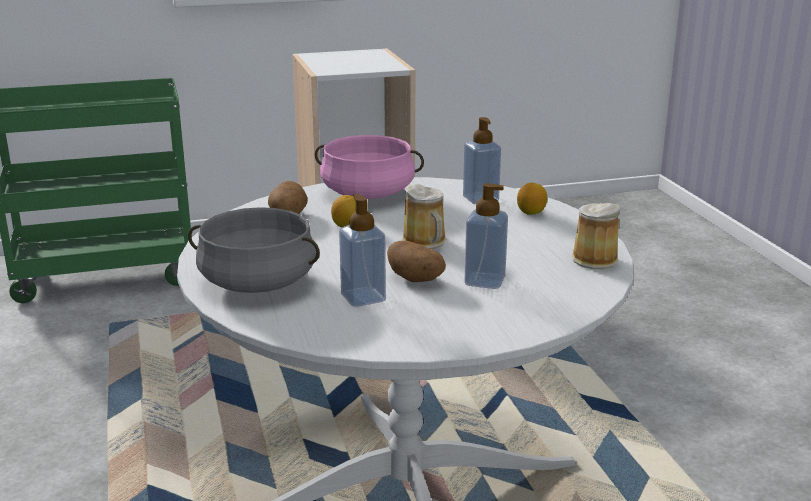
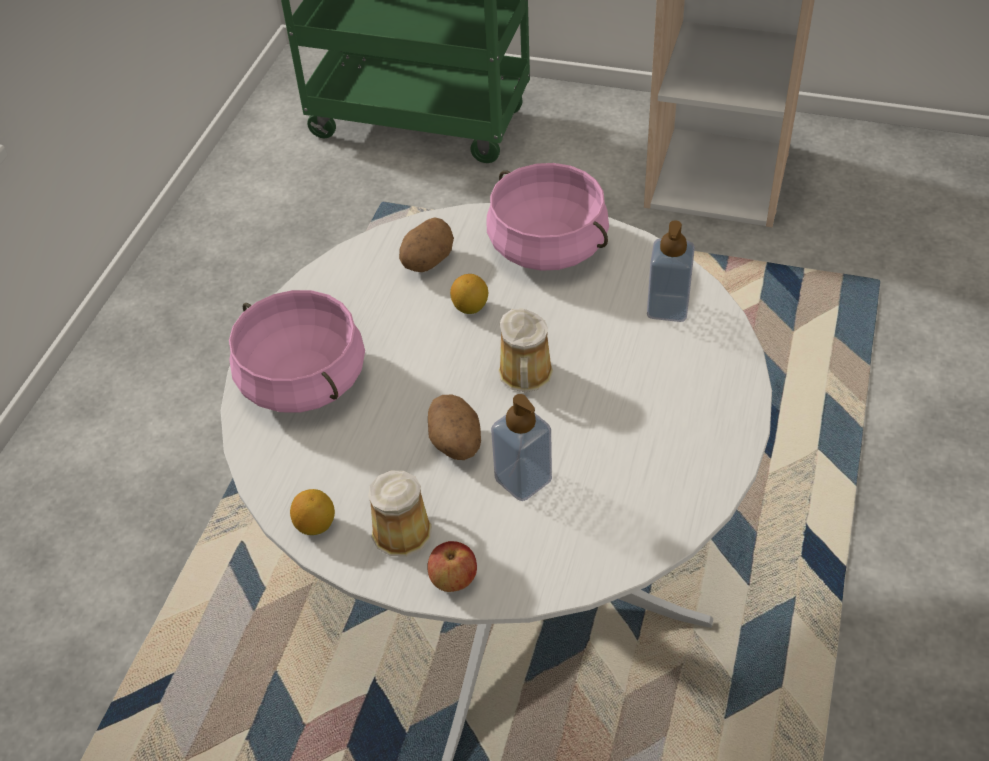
camera: 35 degrees right, 25 degrees up
grey cooking pot [188,207,320,293] -> pink cooking pot [229,290,365,413]
soap dispenser [339,194,386,307] -> none
lemon [517,183,547,215] -> lemon moved to [290,489,335,535]
mug [571,203,621,269] -> mug moved to [368,471,432,557]
none -> apple [427,541,477,592]

